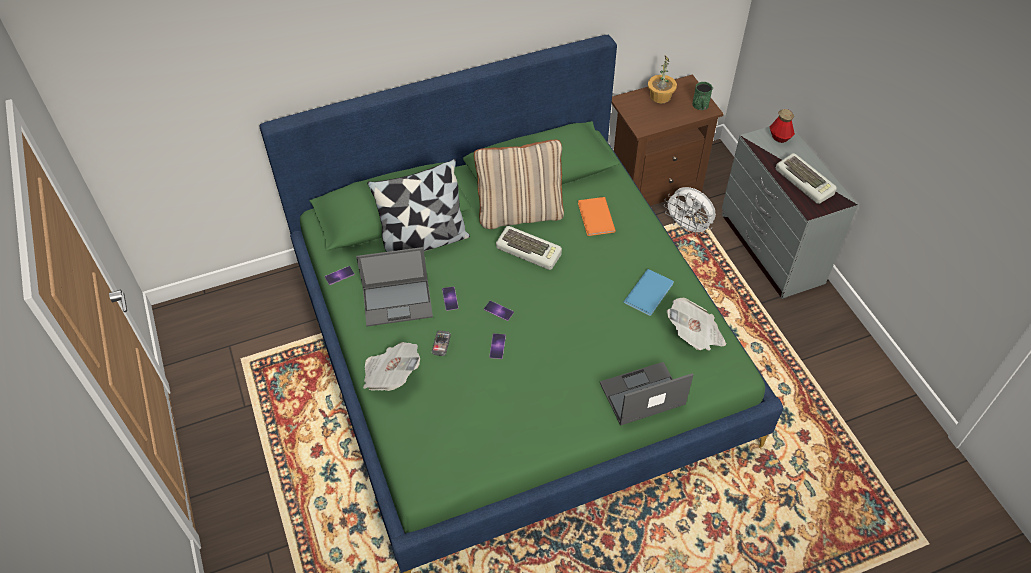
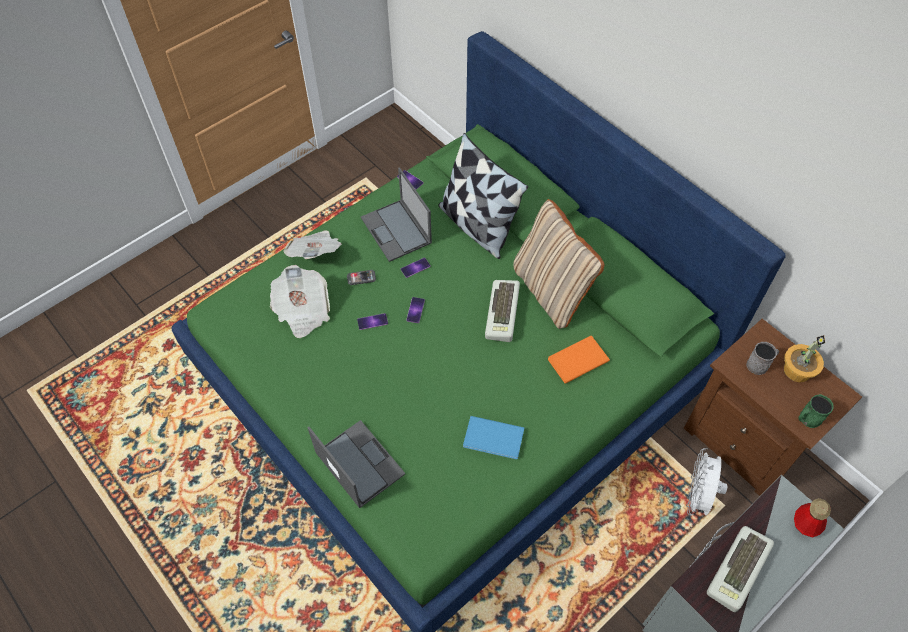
camera: 70 degrees right, 5 degrees up
newspaper [667,298,726,351] -> newspaper moved to [270,265,330,338]
none -> grey mug [746,342,779,375]

